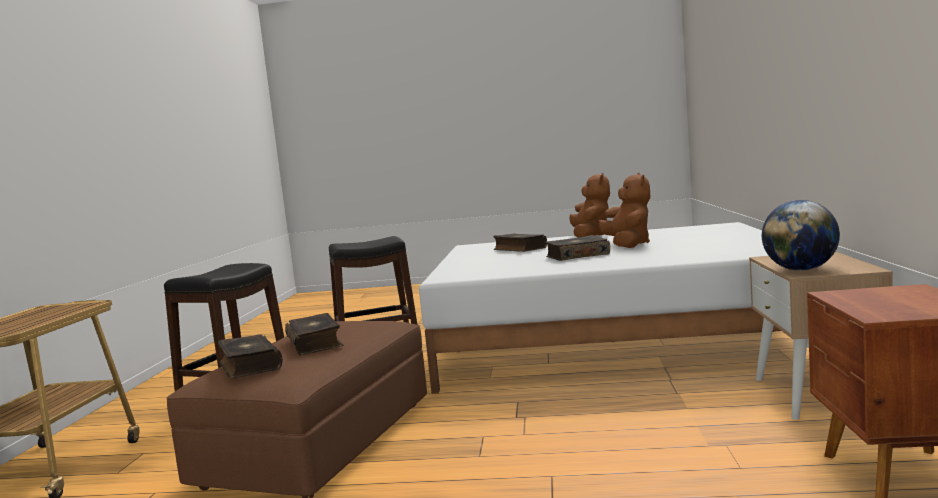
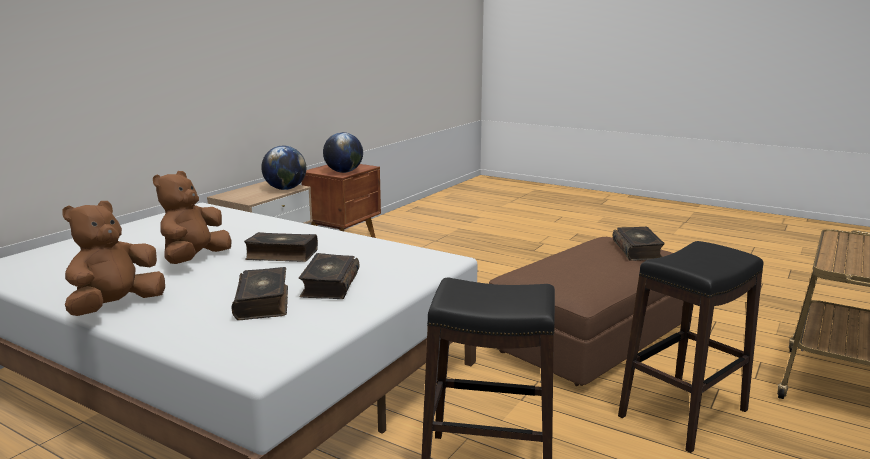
camera: 155 degrees left, 10 degrees up
book [285,313,344,355] -> book moved to [299,253,359,299]
none -> globe [323,132,363,173]

